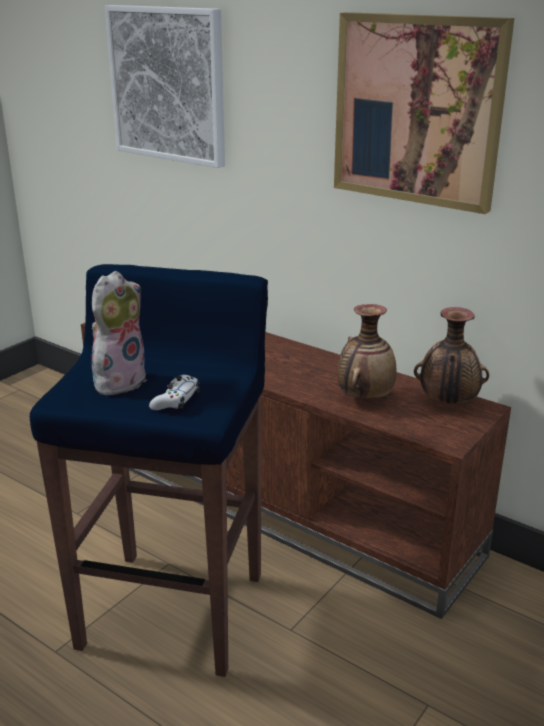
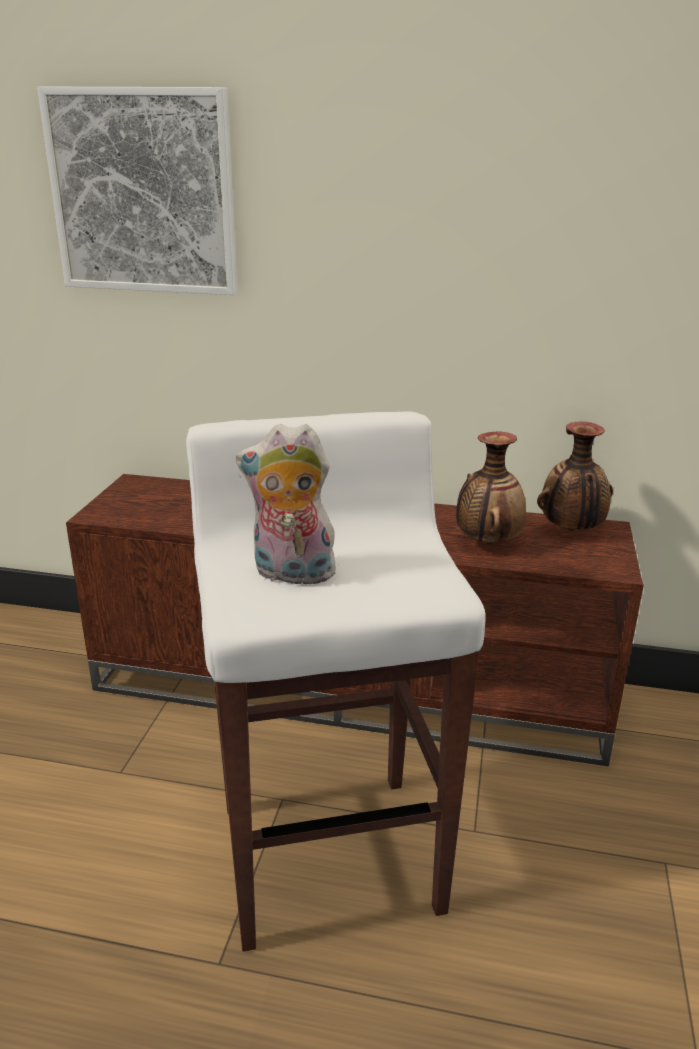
camera: 25 degrees left, 0 degrees up
blue stool [30,264,268,677] -> white stool [186,412,486,952]
plush toy [92,271,147,397] -> plush toy turned 90 degrees counterclockwise [236,424,339,589]
white game controller [149,375,200,410] -> none
picture [334,12,514,214] -> none

